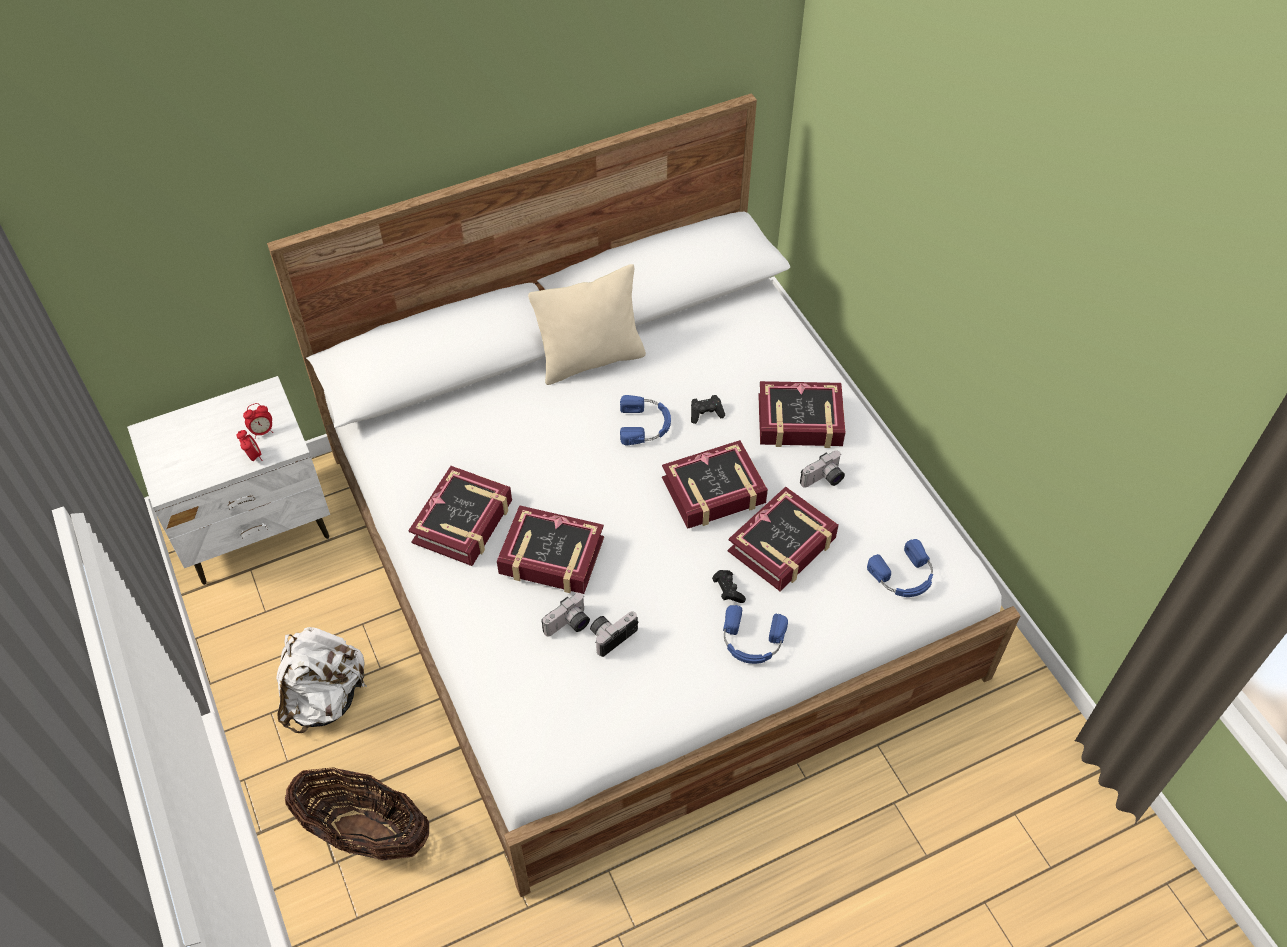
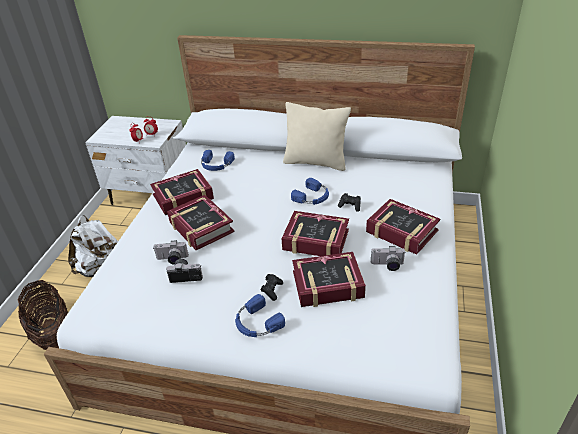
camera: 40 degrees right, 15 degrees down
blue headphones [867,539,933,597] -> blue headphones moved to [201,150,235,171]

